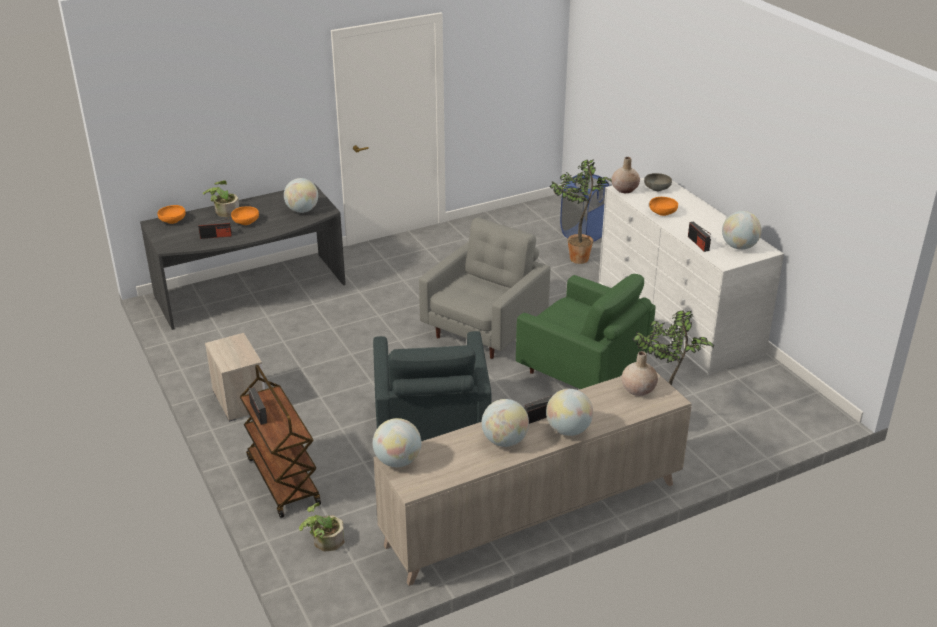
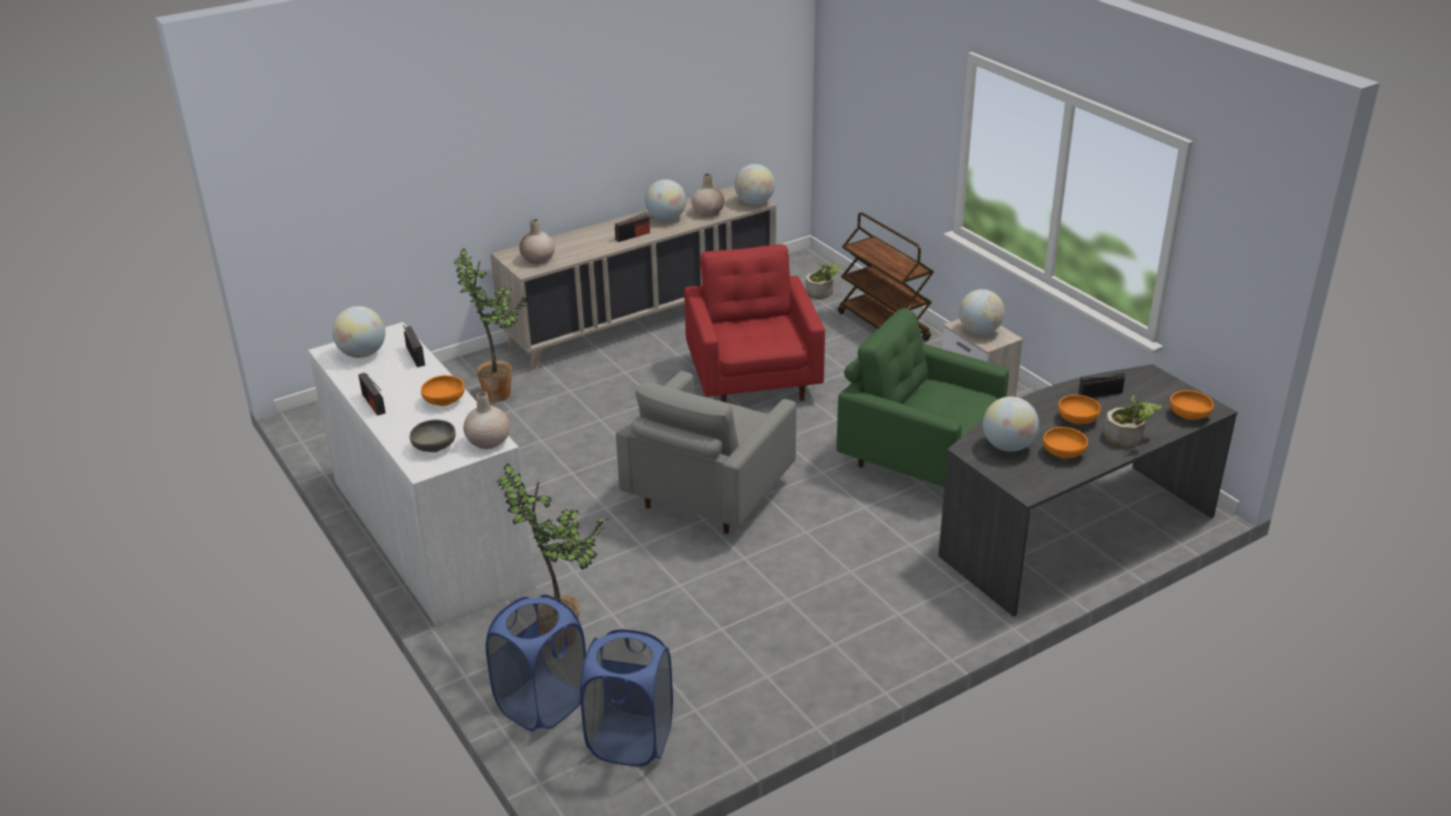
camera: 175 degrees right, 0 degrees up
radio [248,387,267,425] -> radio moved to [358,373,386,416]
grey armchair [373,331,491,441] -> red armchair [684,244,825,402]
green armchair [516,274,656,389] -> green armchair moved to [837,308,1009,487]
globe [546,389,593,436] -> globe moved to [959,289,1005,335]
none -> blue laundry basket [580,629,673,767]
none -> beige vase [691,174,725,217]
none -> orange bowl [1043,427,1088,459]

